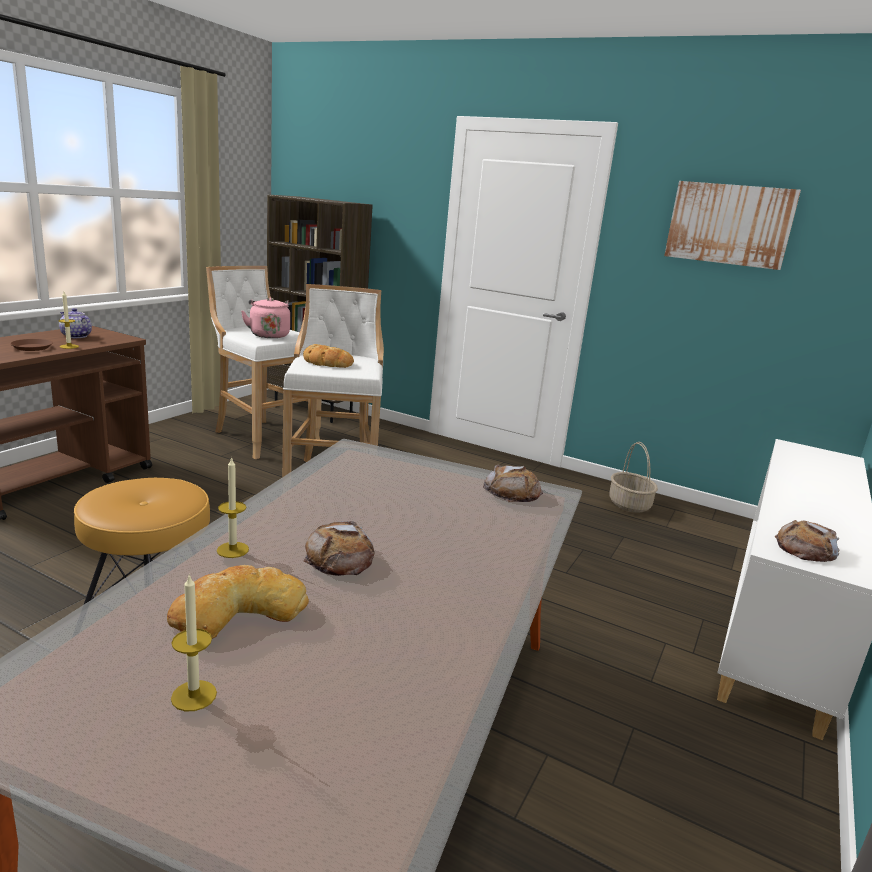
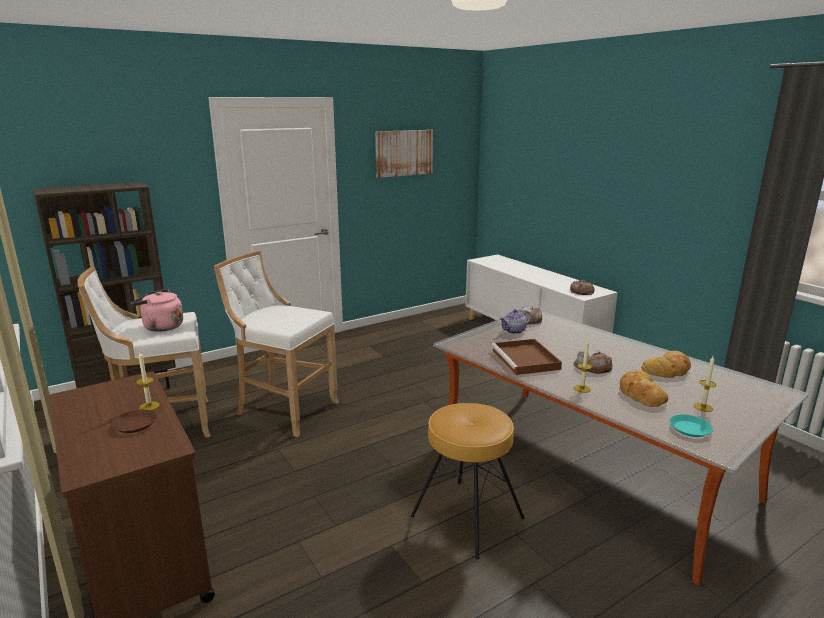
camera: 60 degrees left, 0 degrees up
teapot [59,308,92,338] -> teapot moved to [499,309,531,334]
bread [303,344,354,368] -> bread moved to [641,351,691,378]
basket [609,442,658,513] -> none
none -> brown tray [491,339,562,375]
none -> turquoise plate [670,414,713,437]

